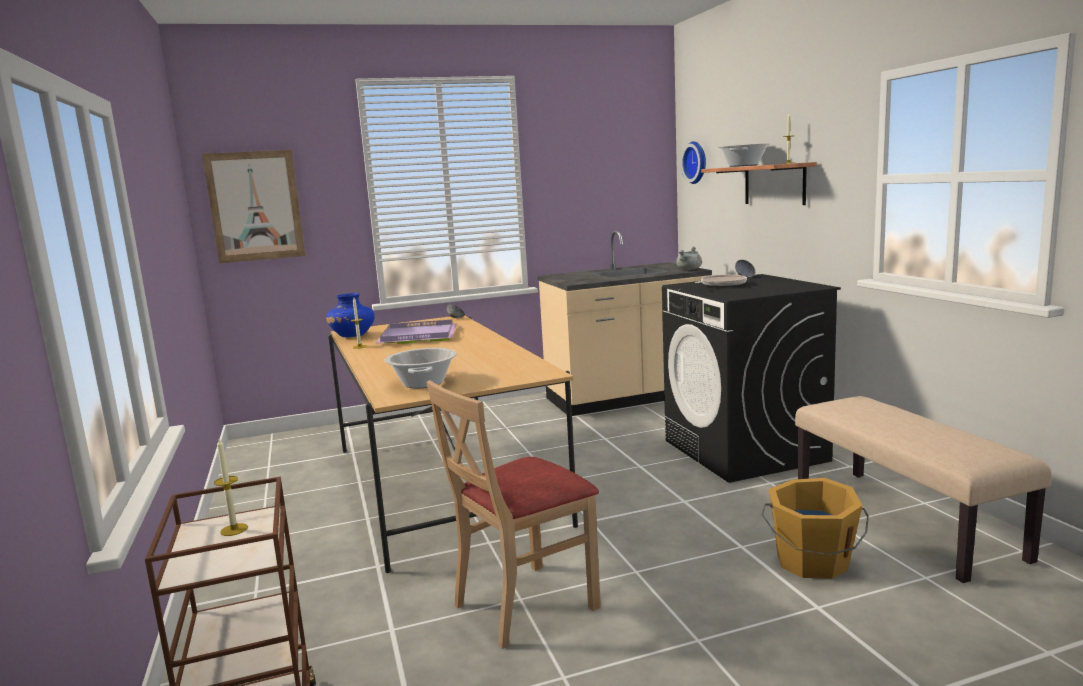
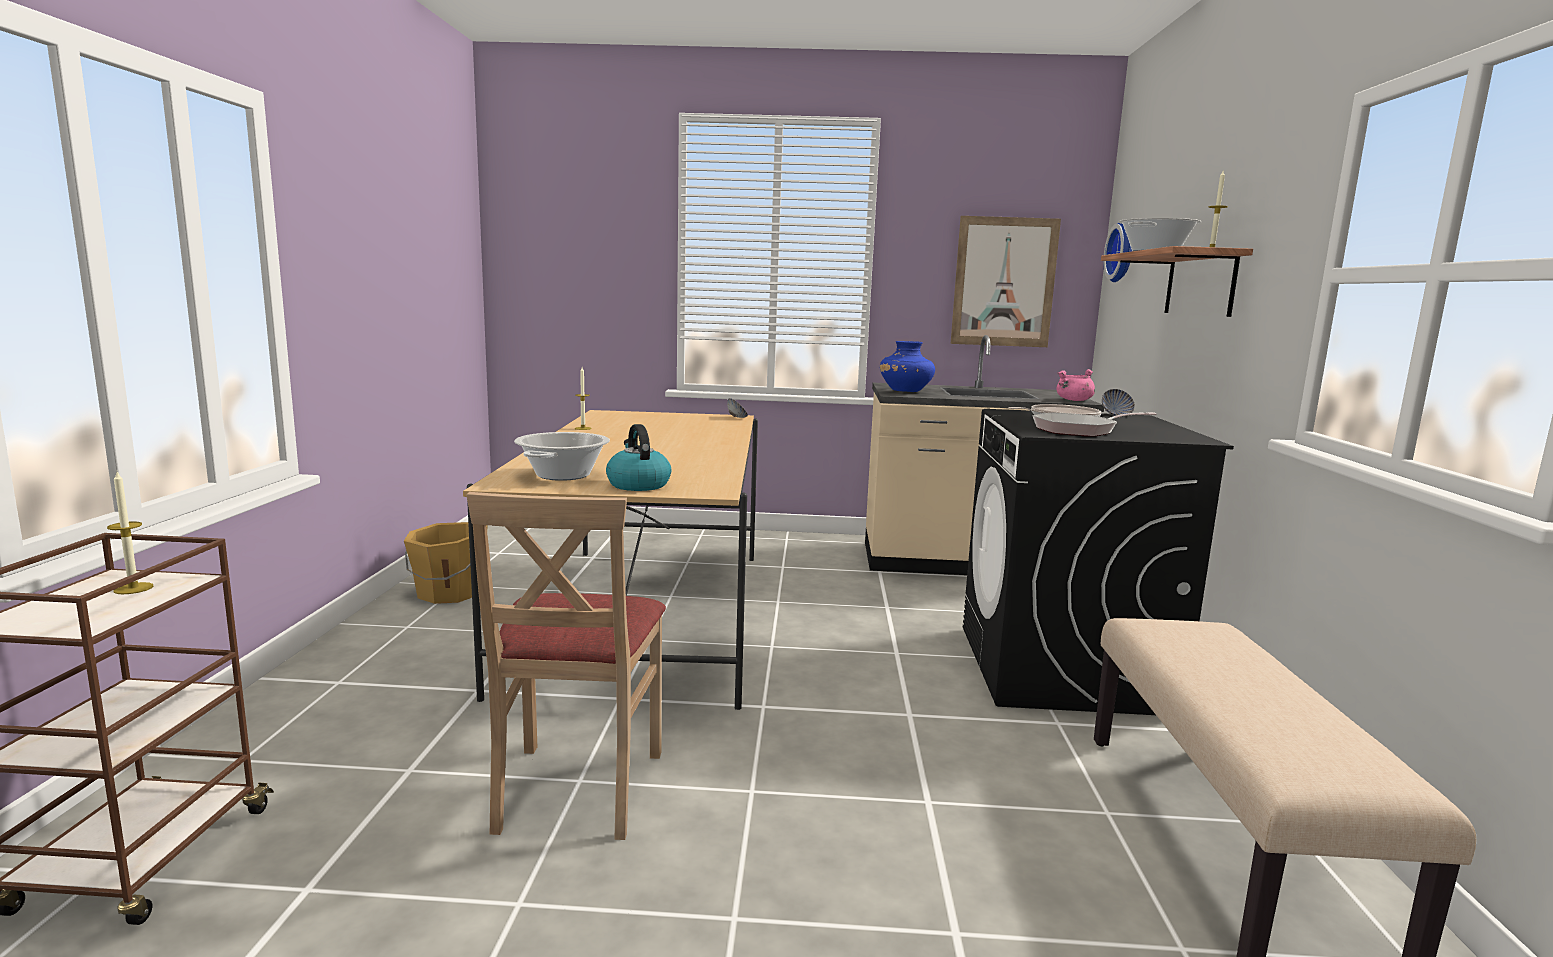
camera: 20 degrees right, 0 degrees up
picture [202,150,305,263] -> picture moved to [951,216,1061,347]
blue vase [326,293,375,337] -> blue vase moved to [880,341,935,392]
purple tray [376,320,457,344] -> none
beige chair [426,380,601,649] -> beige chair turned 75 degrees counterclockwise [467,492,666,840]
grey cooking pot [676,247,702,270] -> pink cooking pot [1057,369,1095,401]
orange bucket [761,478,869,579] -> orange bucket moved to [404,522,488,604]
none -> kettle [606,424,671,491]
none -> frying pan [1033,412,1156,437]

